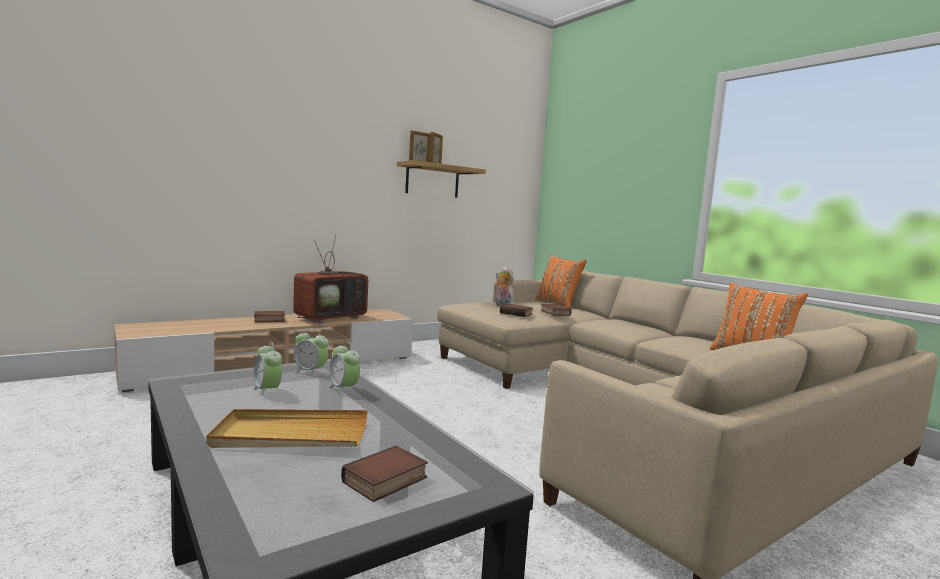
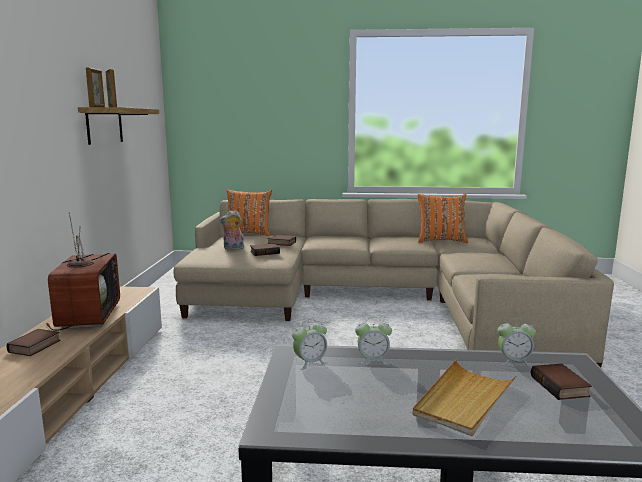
camera: 50 degrees left, 5 degrees up
alarm clock [253,342,282,398] -> alarm clock moved to [498,318,536,366]

